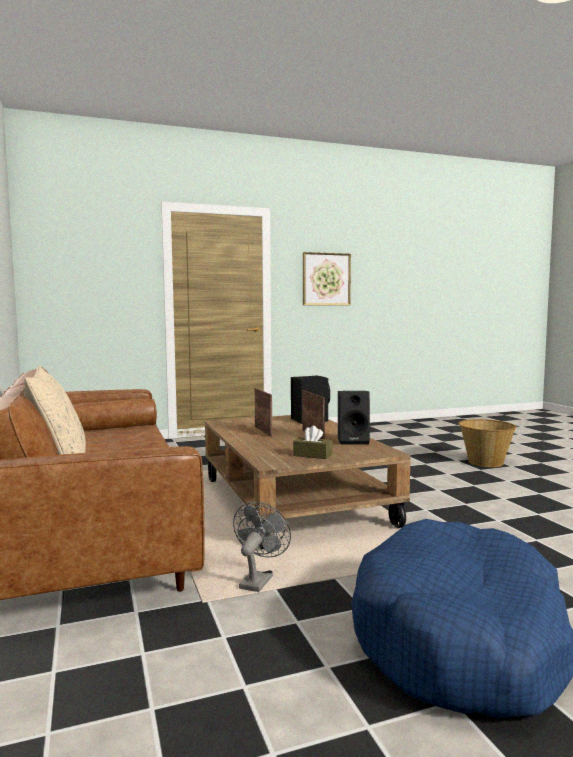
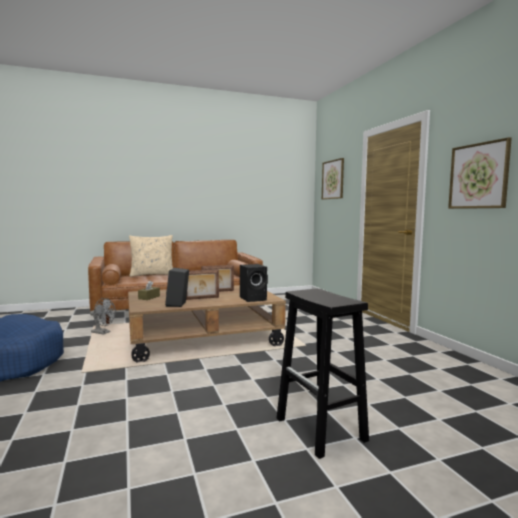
camera: 90 degrees right, 0 degrees up
basket [458,419,516,467] -> black stool [277,288,369,459]
none -> picture [322,158,344,200]

